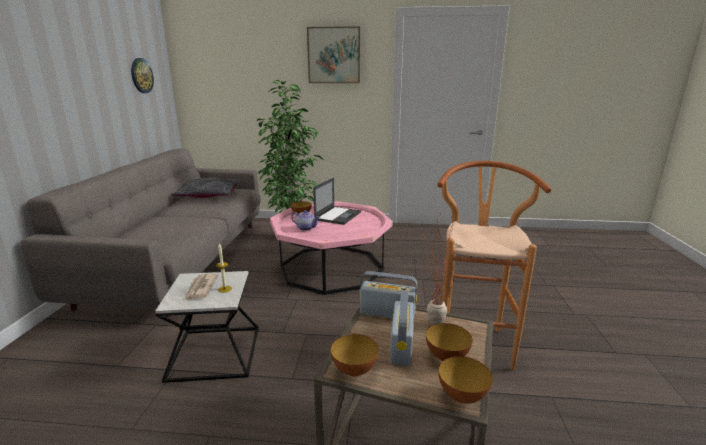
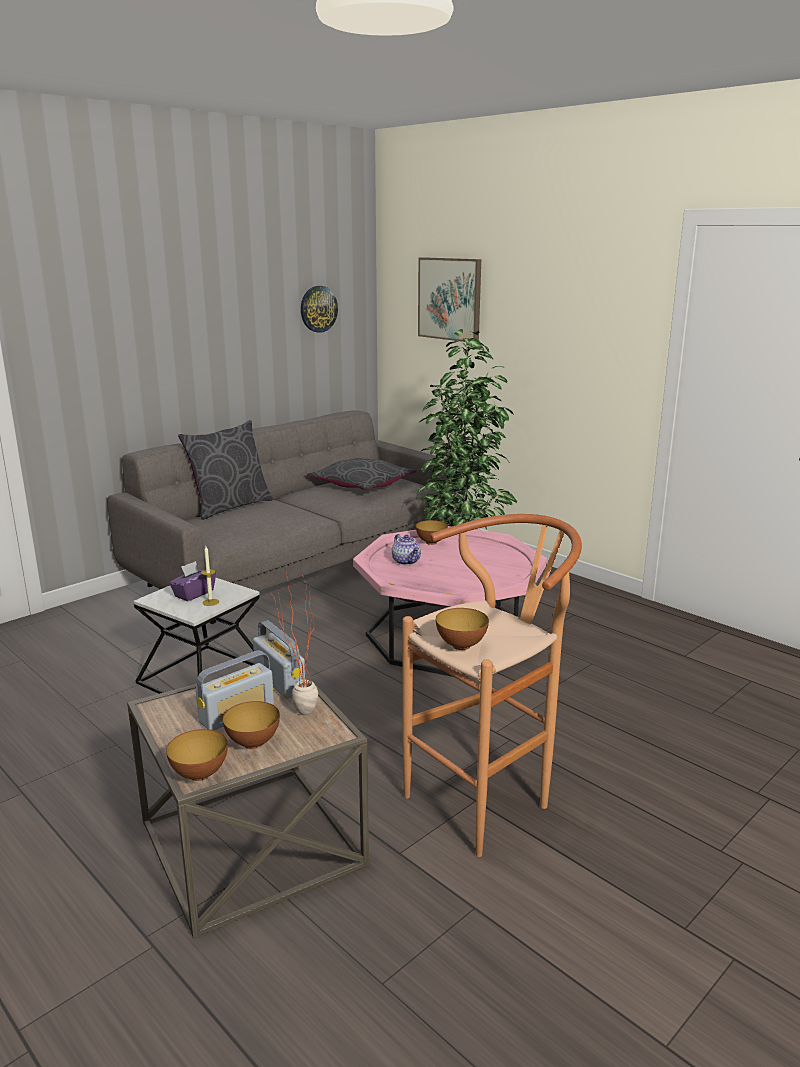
camera: 40 degrees right, 0 degrees up
newspaper [184,274,219,301] -> purple tissue box [169,561,216,601]
picture [307,26,360,83] -> picture moved to [418,257,481,342]
laptop [313,178,361,225] -> none
bowl [331,334,379,376] -> bowl moved to [436,608,489,650]
none -> grey pillow [178,420,273,520]

